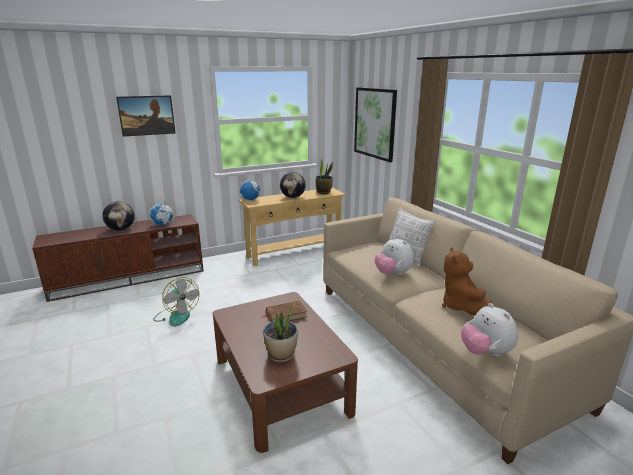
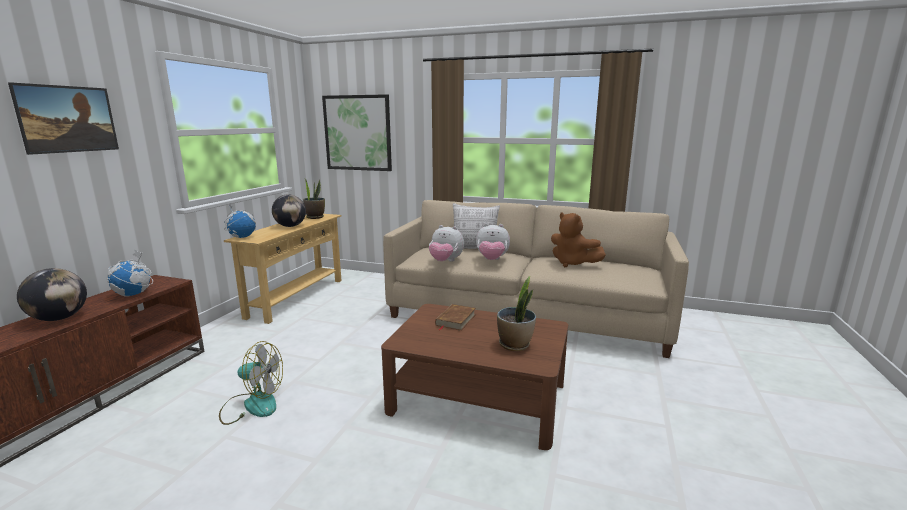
camera: 45 degrees left, 5 degrees down
plush toy [461,303,518,356] -> plush toy moved to [429,225,464,262]

